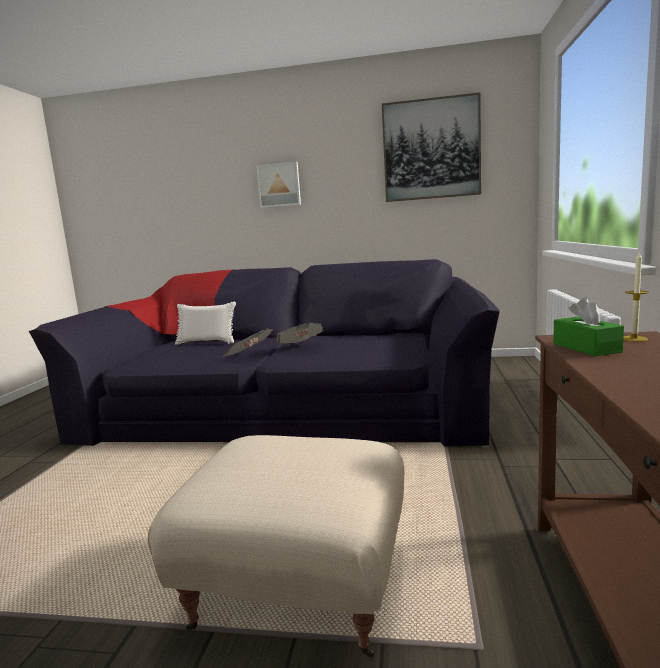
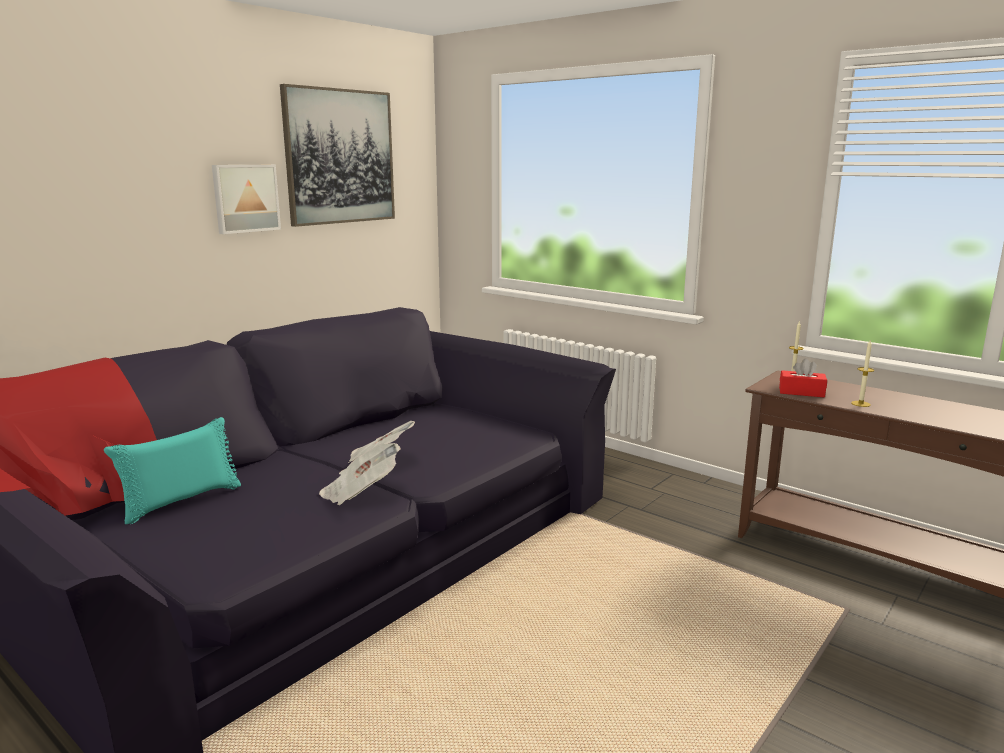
camera: 60 degrees left, 5 degrees up
beige ottoman [148,435,404,658] -> none
white pillow [175,302,236,345] -> turquoise pillow [104,417,241,524]
picture [256,162,301,208] -> picture moved to [212,165,281,234]
green tissue box [553,297,624,356] -> red tissue box [779,358,827,398]
none -> candle [851,339,874,407]

